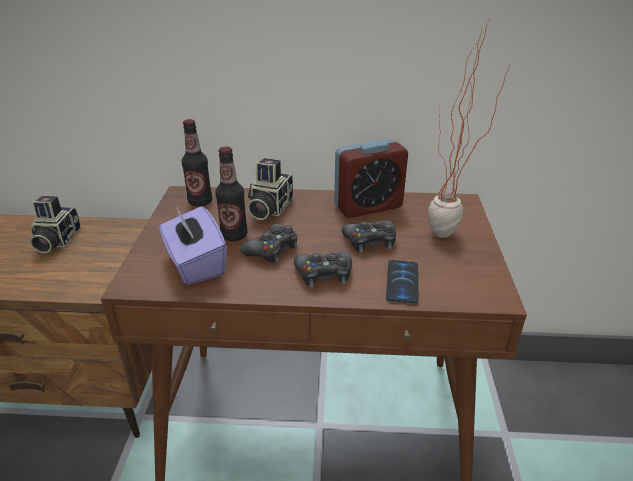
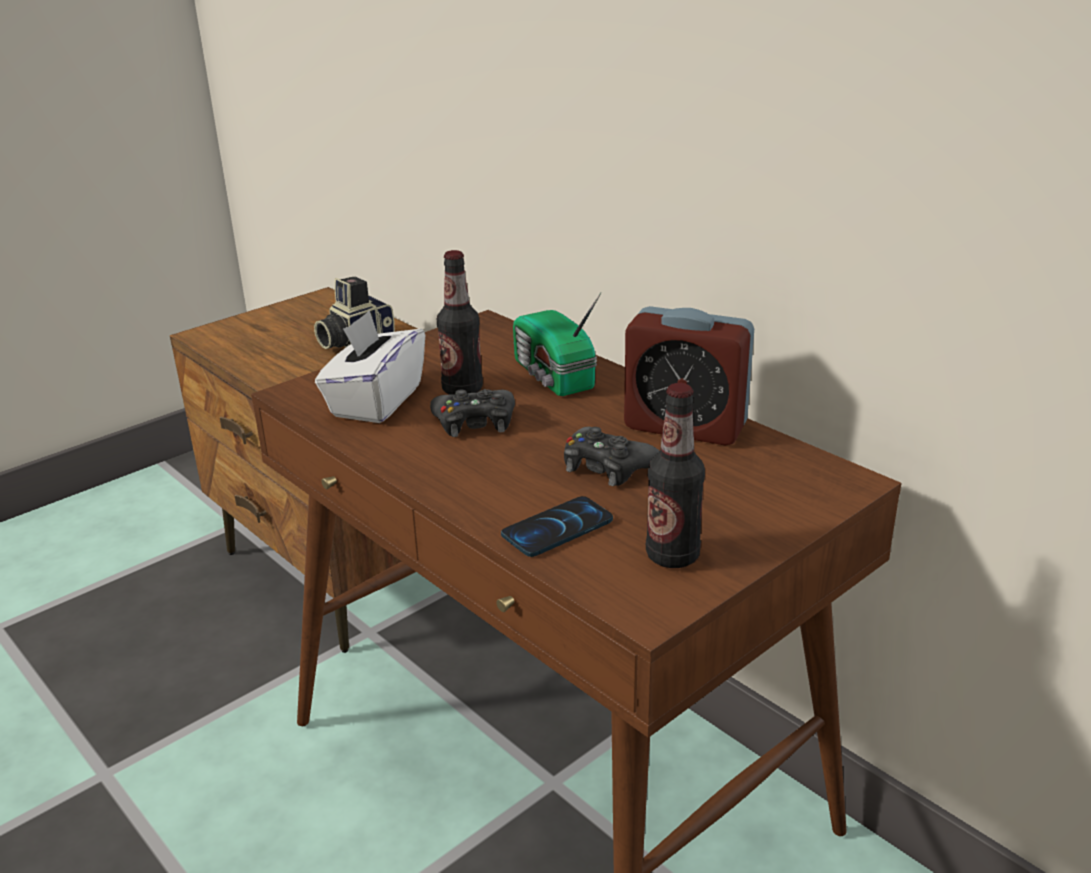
camera: 45 degrees right, 5 degrees down
purple tissue box [160,206,227,285] -> white tissue box [315,310,425,423]
bottle [182,119,212,206] -> bottle moved to [646,383,705,568]
camera [247,158,293,220] -> radio [513,293,601,396]
black game controller [294,251,352,287] -> none
potted plant [428,18,510,238] -> none

